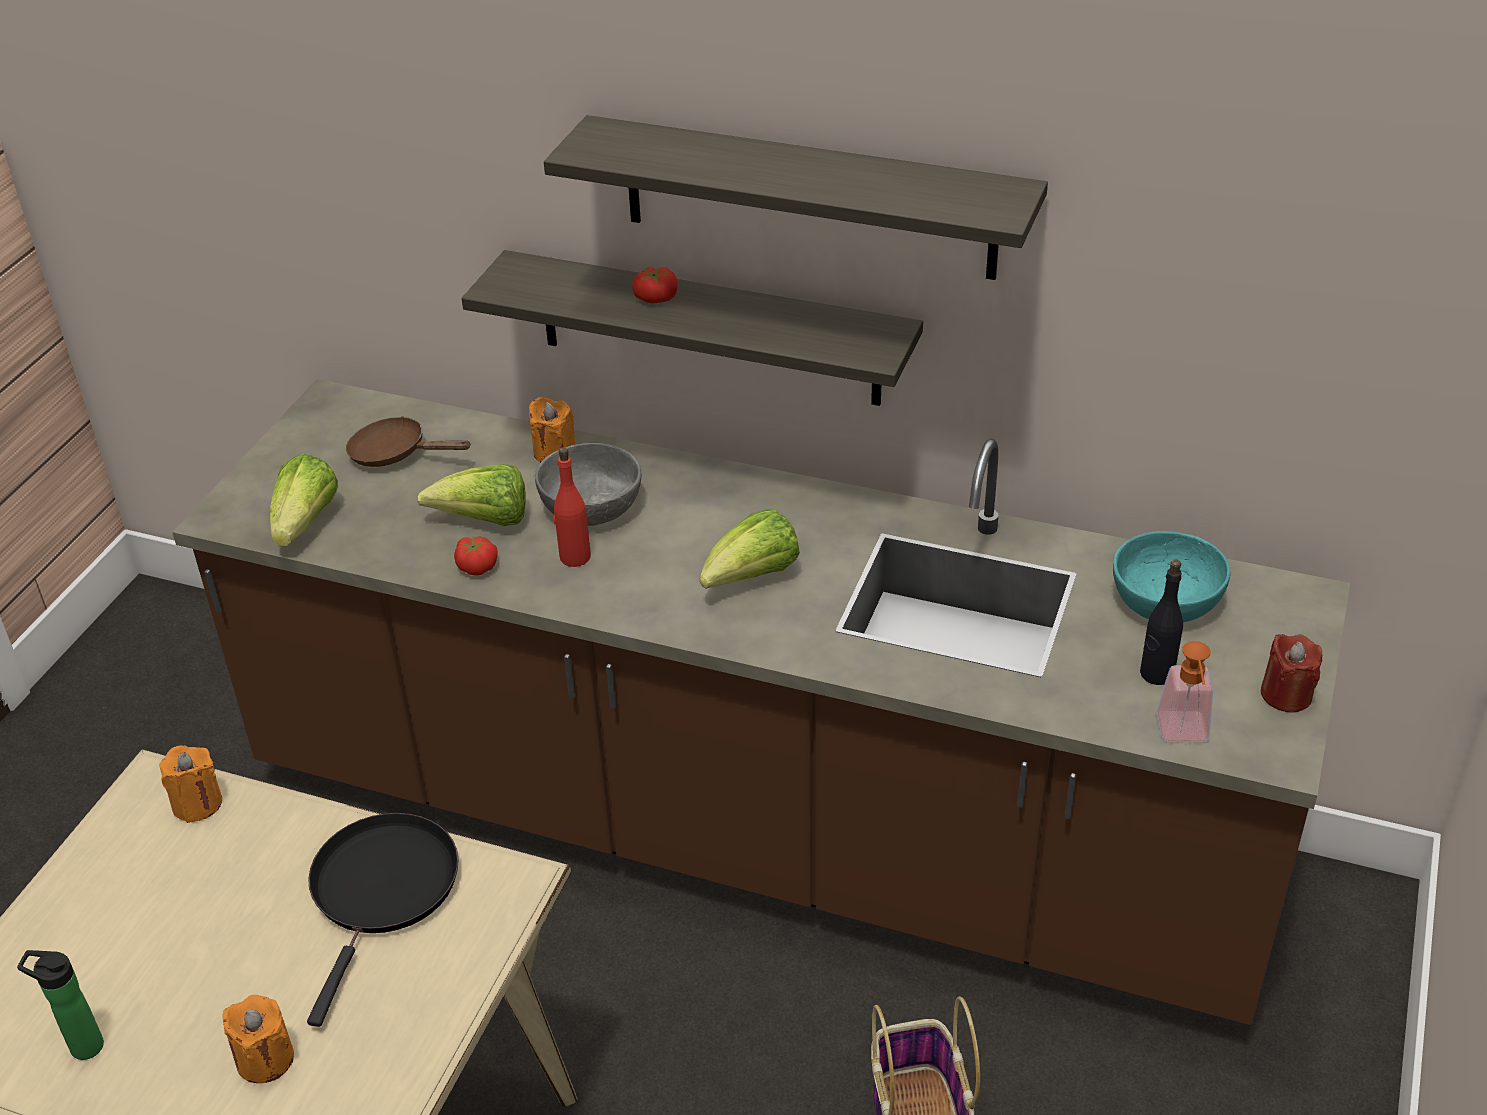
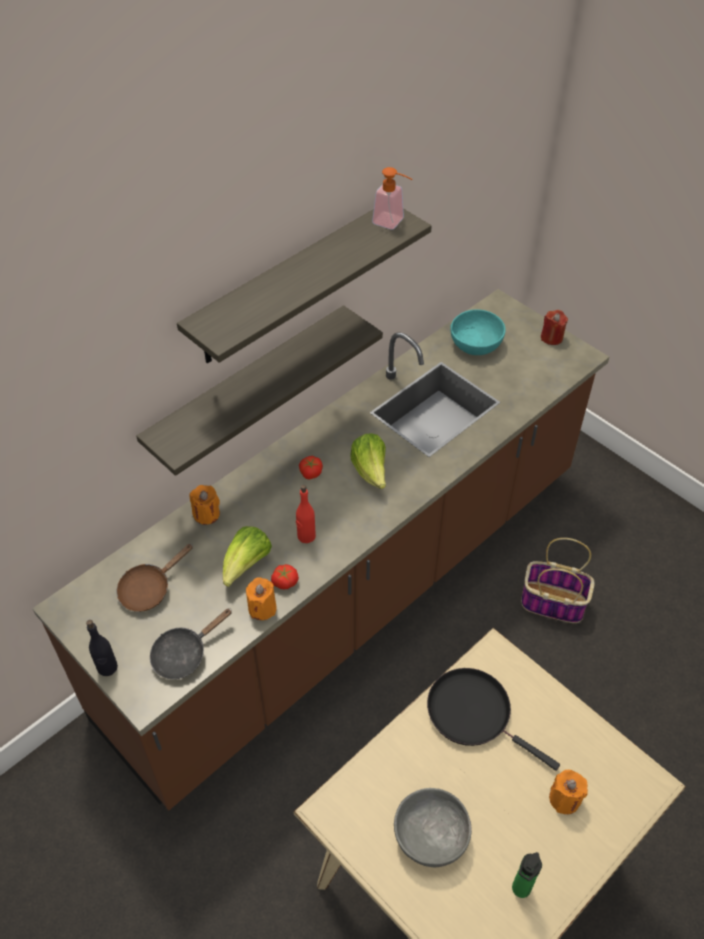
camera: 65 degrees left, 10 degrees up
orange candle [159,745,222,823] -> orange candle moved to [246,577,277,620]
lettuce [270,454,338,546] -> black frying pan [150,609,232,679]
grey bowl [535,443,642,526] -> grey bowl moved to [394,788,472,867]
tomato [632,266,677,303] -> tomato moved to [299,456,323,480]
black bottle [1140,560,1183,685] -> black bottle moved to [86,620,118,676]
soap dispenser [1156,641,1213,742] -> soap dispenser moved to [372,167,412,230]

